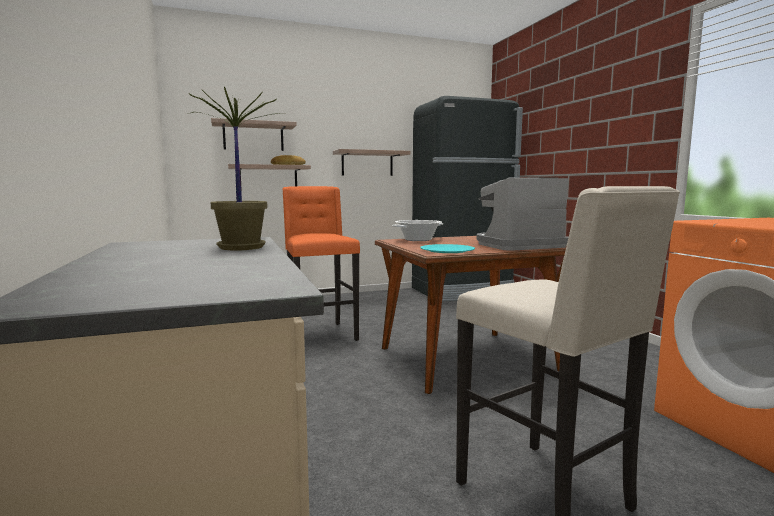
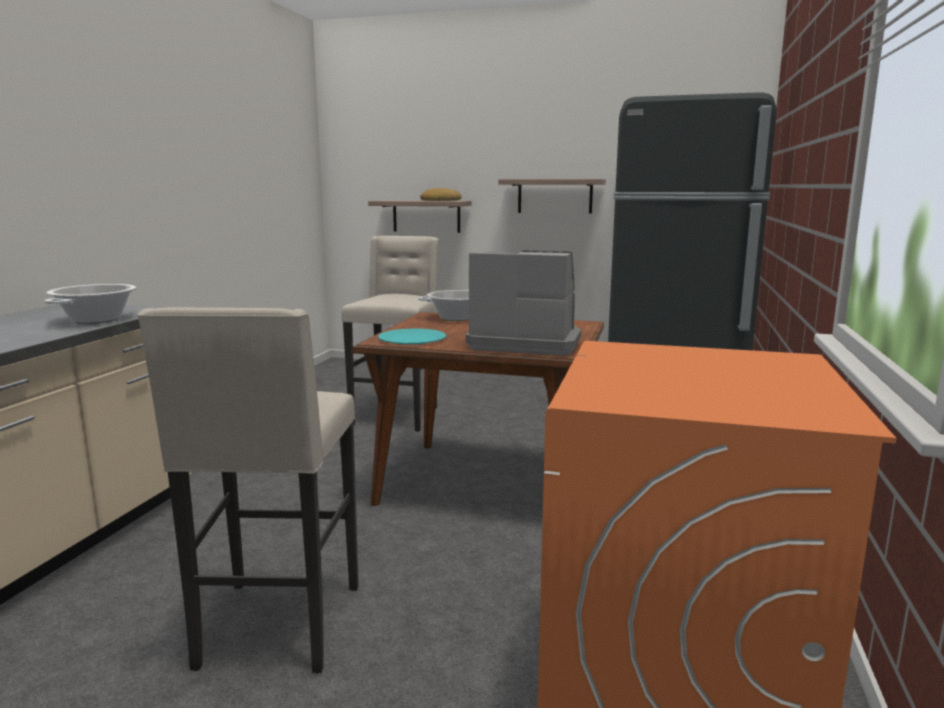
camera: 35 degrees right, 5 degrees up
potted plant [187,87,279,251] -> cooking pot [45,284,136,324]
shelf [211,118,297,151] -> none
orange stool [282,186,360,341] -> beige stool [342,236,439,432]

